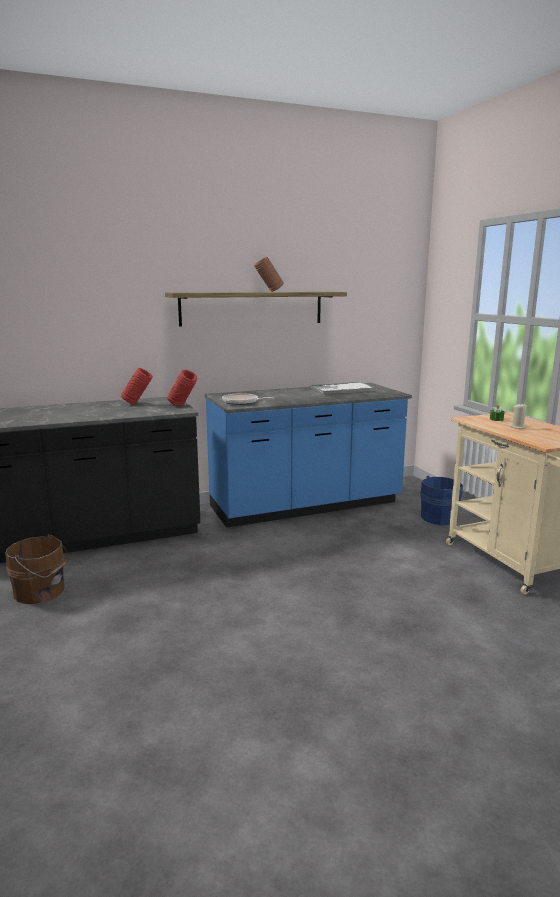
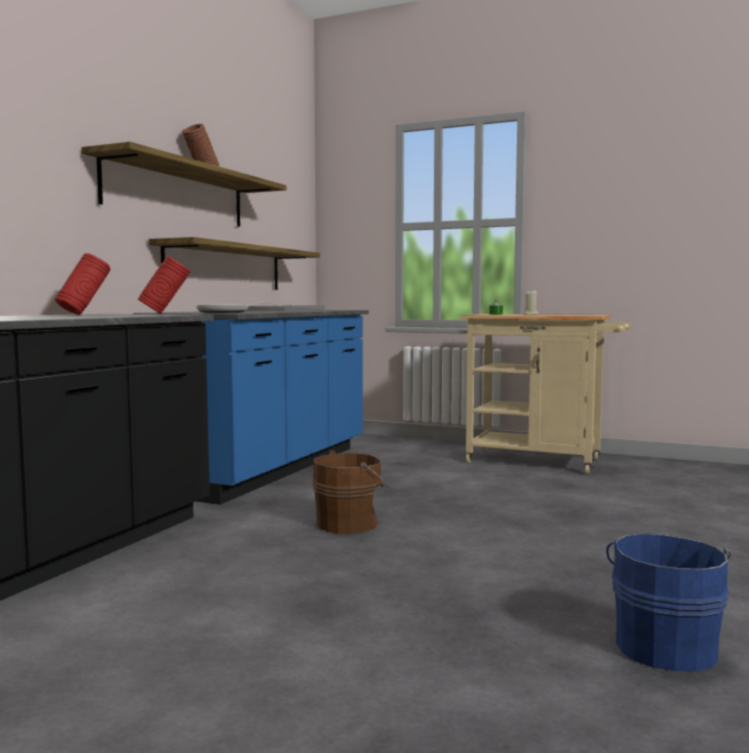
camera: 45 degrees left, 10 degrees down
brown bucket [5,534,70,604] -> brown bucket moved to [312,450,389,534]
blue bucket [420,476,466,525] -> blue bucket moved to [606,533,731,672]
none -> shelf [149,237,320,290]

